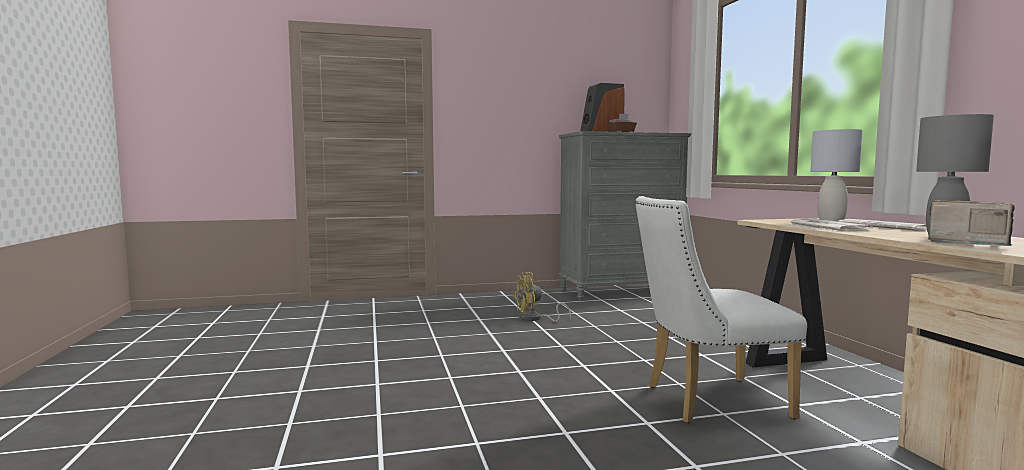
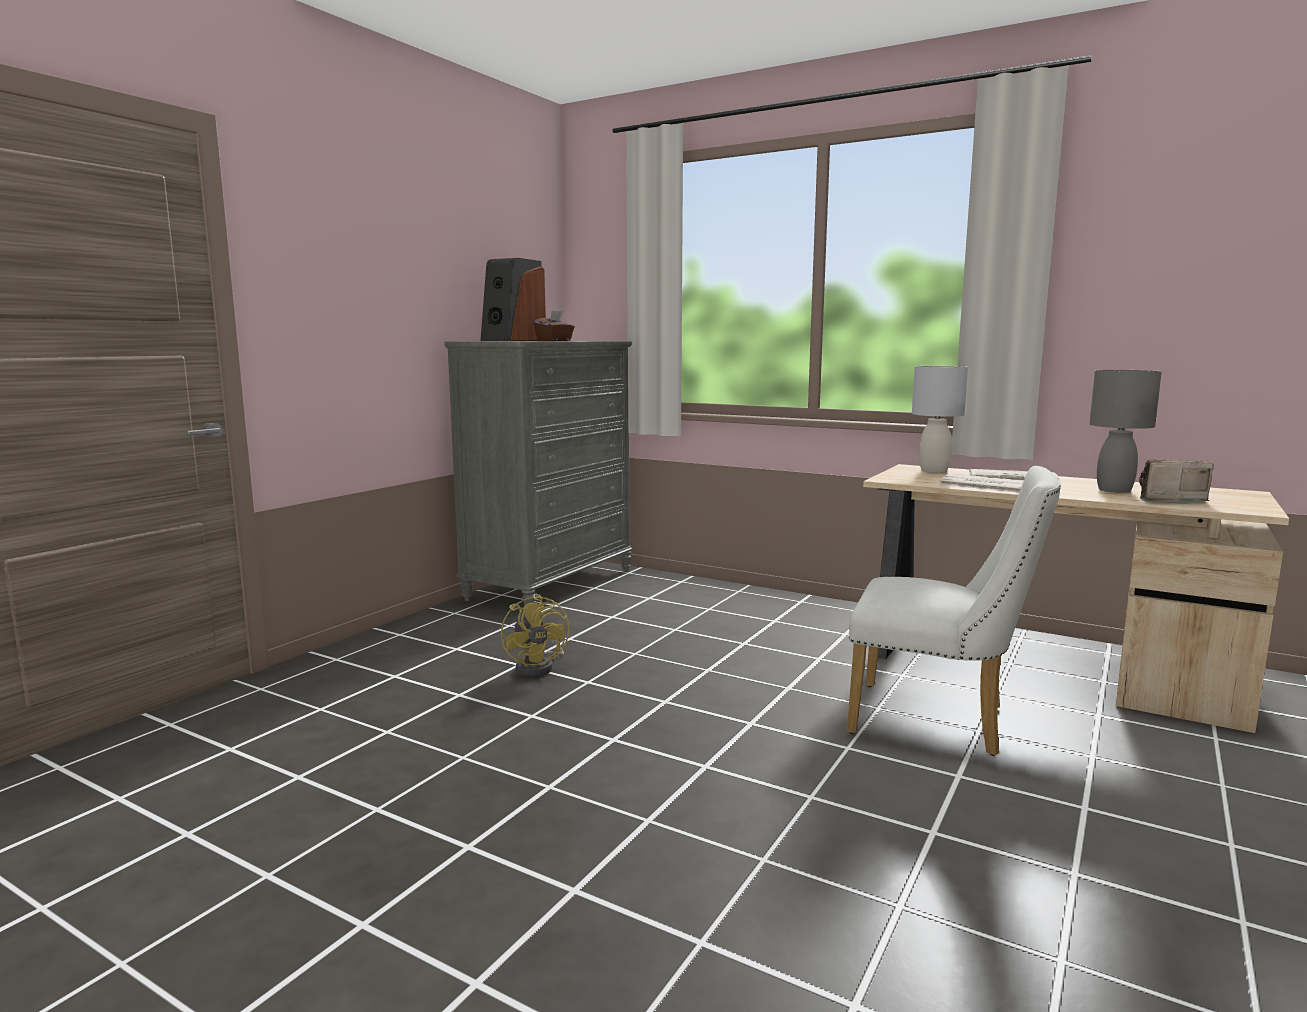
camera: 45 degrees left, 5 degrees up
yellow fan [513,272,571,322] -> yellow fan turned 45 degrees counterclockwise [501,593,569,677]
white chair [635,196,807,423] -> white chair turned 105 degrees counterclockwise [847,466,1061,756]

